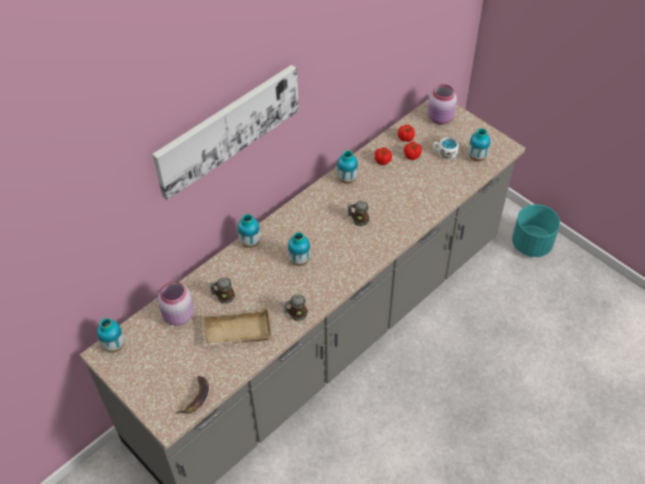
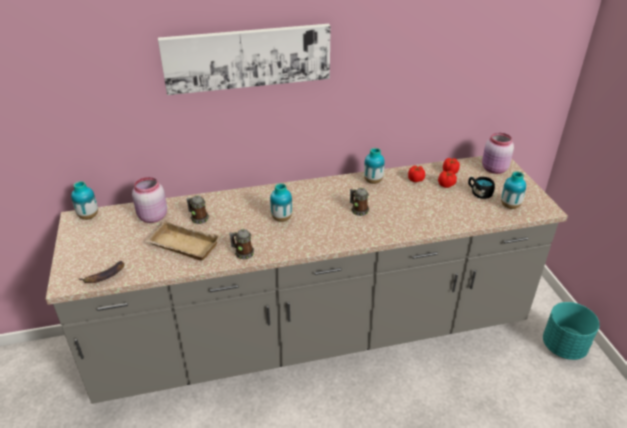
camera: 30 degrees right, 15 degrees down
vase [238,214,260,248] -> none
white mug [432,137,459,159] -> black mug [468,177,495,199]

